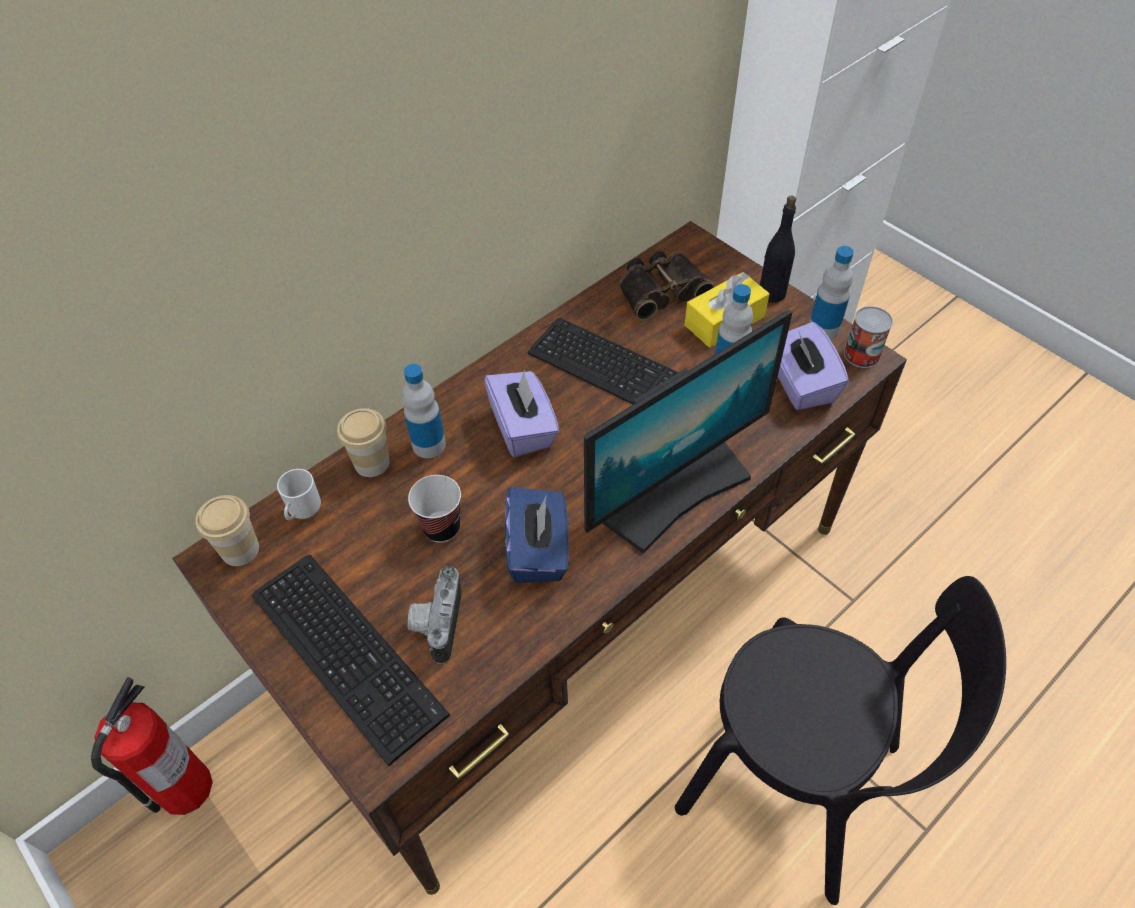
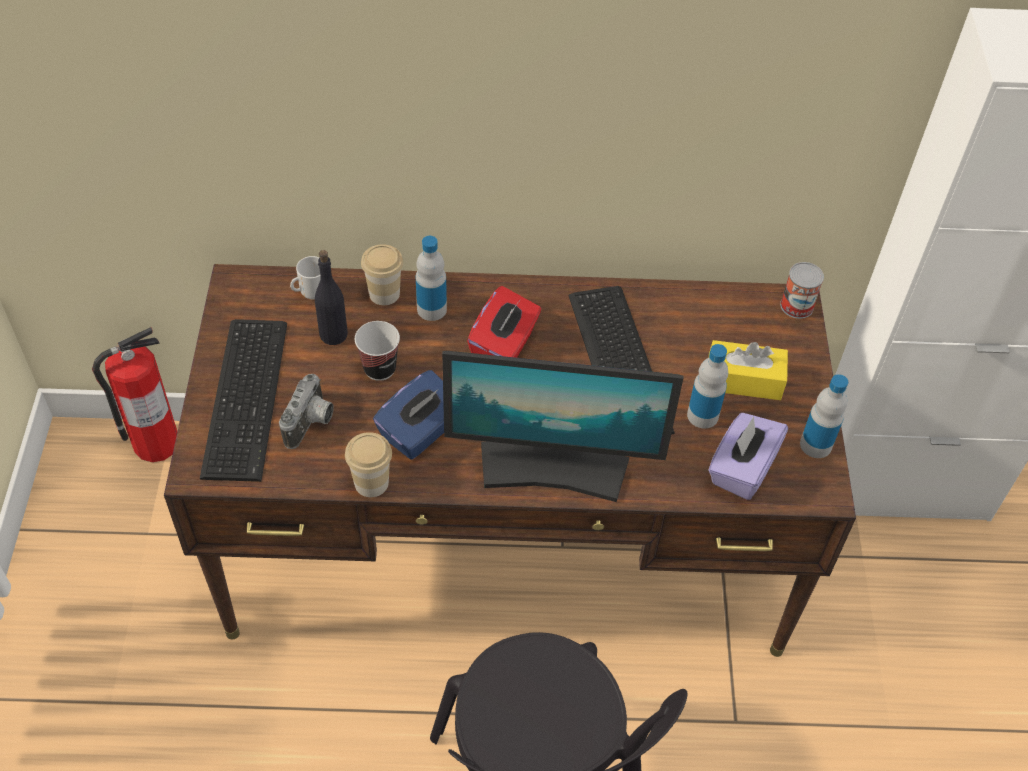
camera: 40 degrees right, 0 degrees up
cup [195,495,259,566] -> cup moved to [345,432,392,497]
camera [407,566,462,664] -> camera turned 150 degrees clockwise [279,374,334,449]
purple tissue box [484,371,559,457] -> red tissue box [467,286,541,358]
binoculars [619,251,715,320] -> none
black bottle [760,195,796,303] -> black bottle moved to [315,250,348,345]
can [844,306,893,368] -> can moved to [780,262,824,319]

